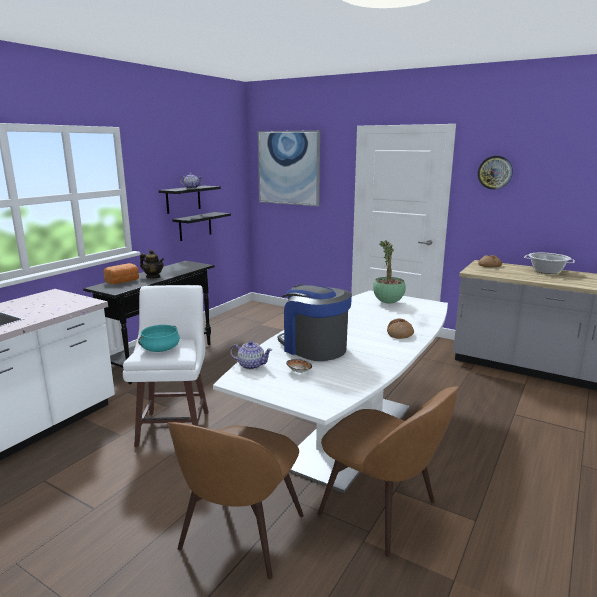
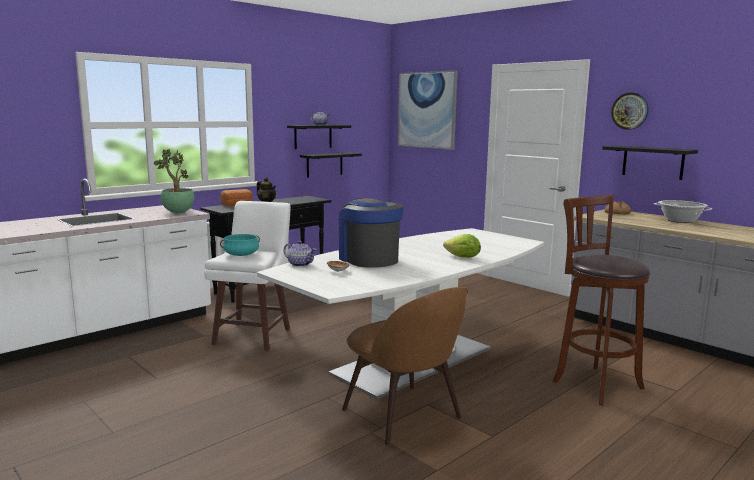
camera: 15 degrees right, 5 degrees down
brown chair [167,422,304,579] -> none
potted plant [373,240,406,304] -> potted plant moved to [154,149,194,213]
bread [387,318,414,339] -> lettuce [443,234,481,258]
none -> brown stool [553,194,650,405]
none -> black shelf [602,146,698,180]

